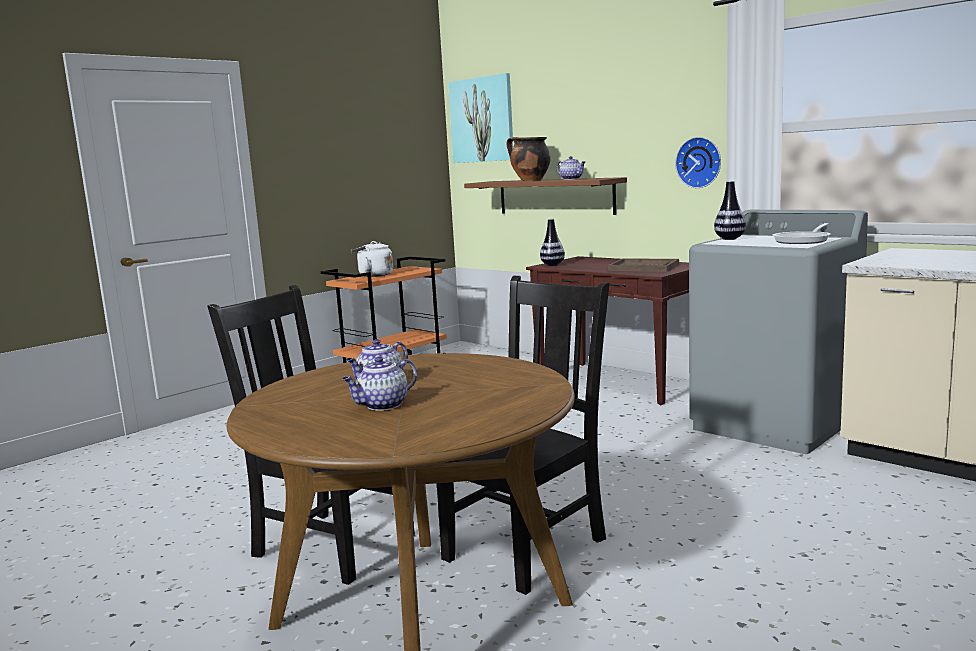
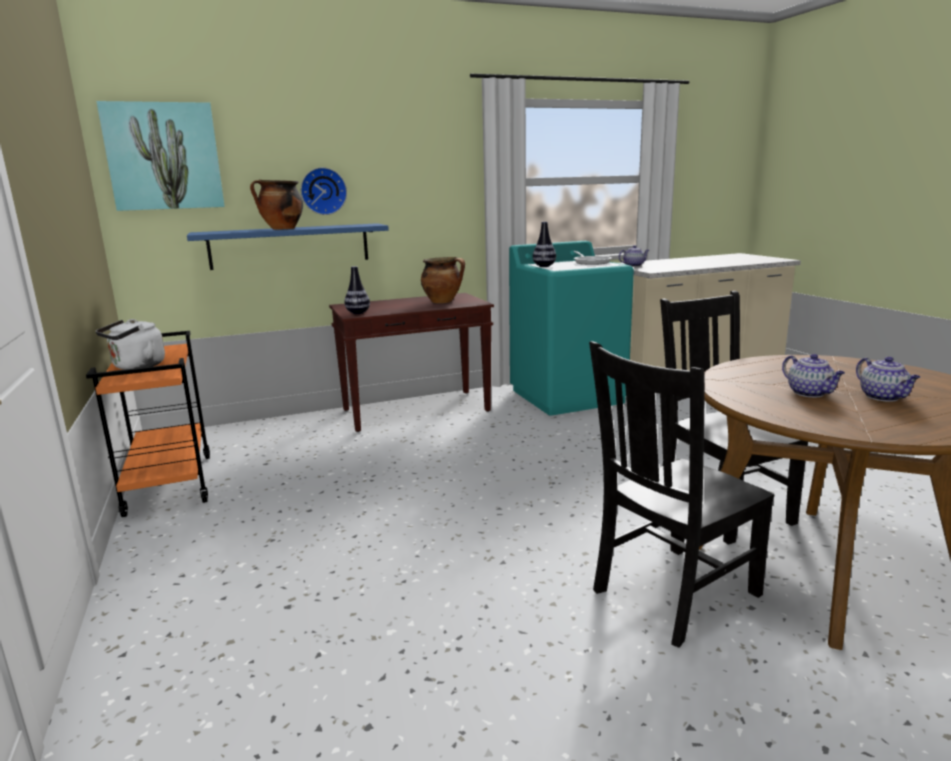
camera: 65 degrees left, 5 degrees up
brown shelf [464,177,627,215] -> blue shelf [187,223,389,270]
teapot [557,156,586,180] -> teapot moved to [618,245,649,267]
brown tray [608,258,679,272] -> cooking pot [421,257,465,303]
wall clock [675,137,721,188] -> wall clock moved to [301,167,347,215]
grey washing machine [689,210,868,454] -> turquoise washing machine [509,241,634,415]

